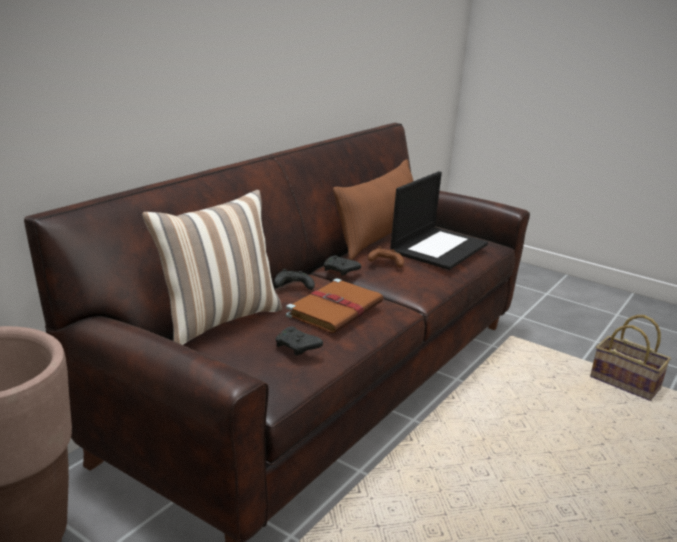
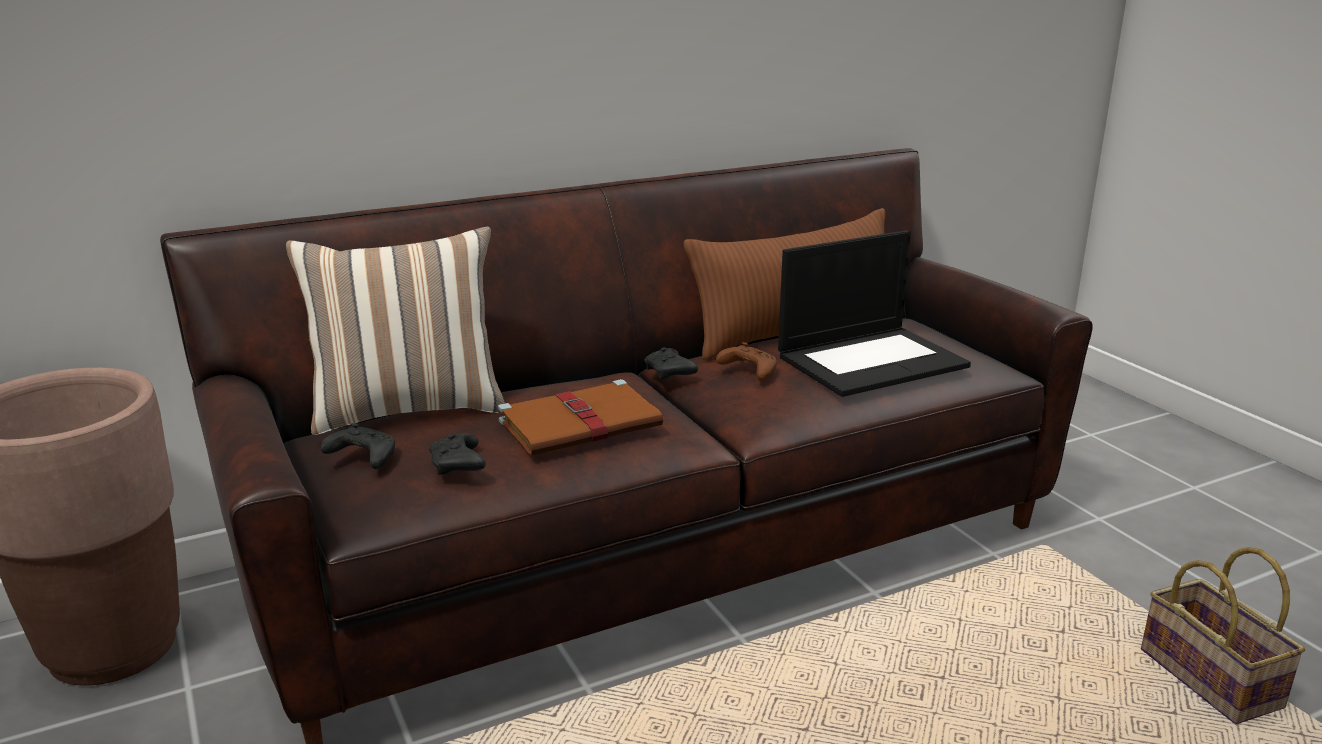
camera: 30 degrees right, 0 degrees up
black game controller [274,269,315,290] -> black game controller moved to [320,423,395,469]

